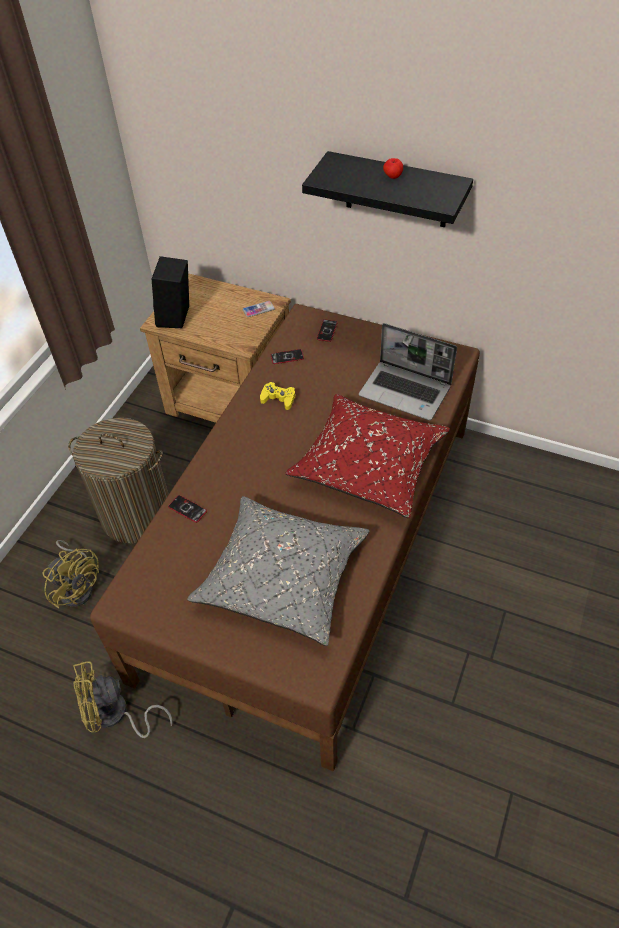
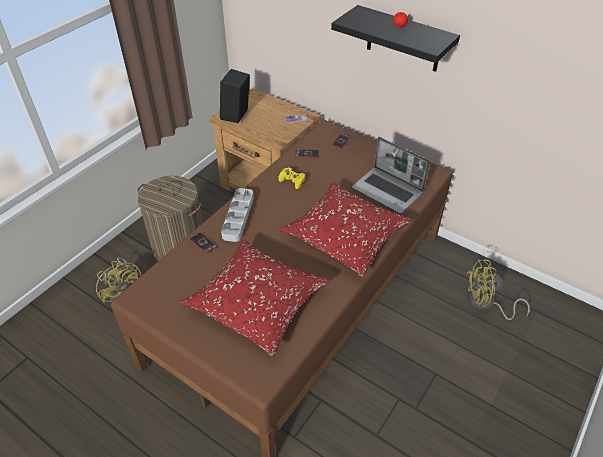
camera: 10 degrees right, 5 degrees down
yellow fan [73,661,173,738] -> yellow fan moved to [467,259,530,320]
grey pillow [187,496,370,646] -> red pillow [180,240,330,357]
none -> grey tray [221,188,254,242]

